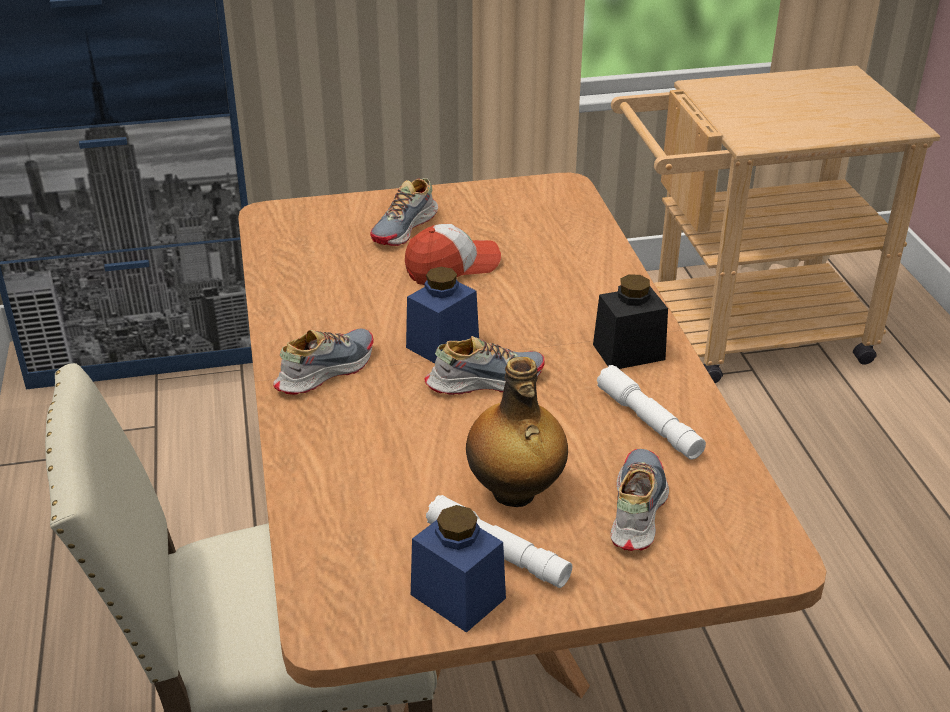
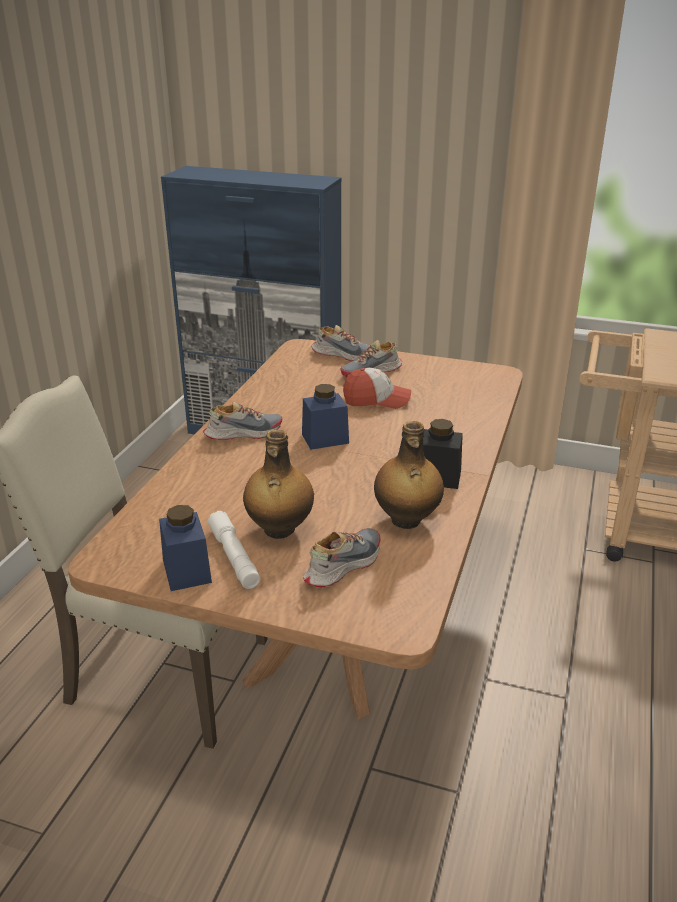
camera: 30 degrees right, 5 degrees down
shoe [425,336,545,395] -> shoe moved to [311,325,370,361]
white flashlight [597,365,706,460] -> bottle [374,421,444,529]

